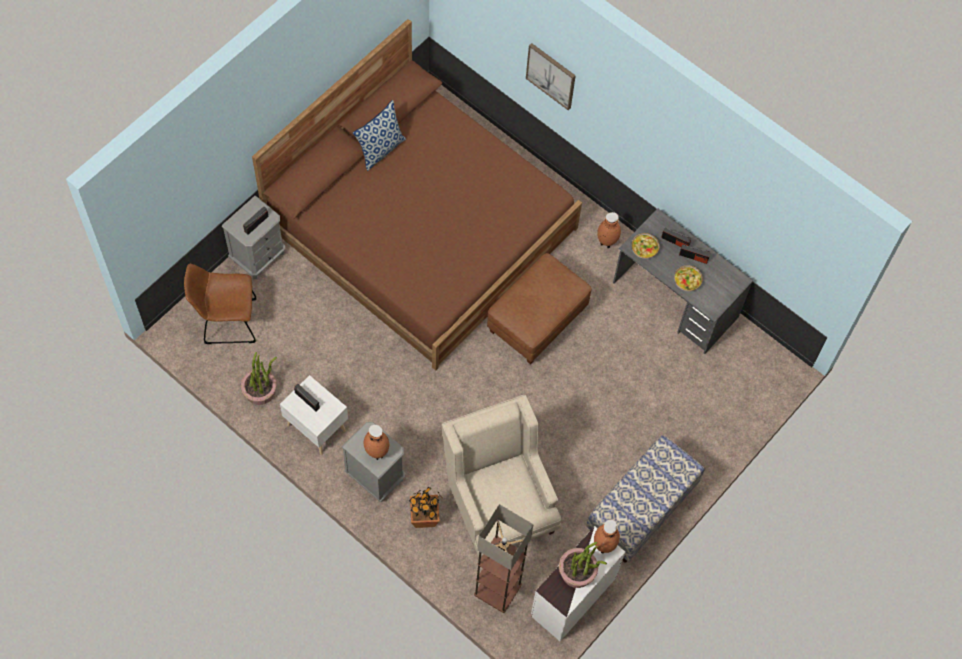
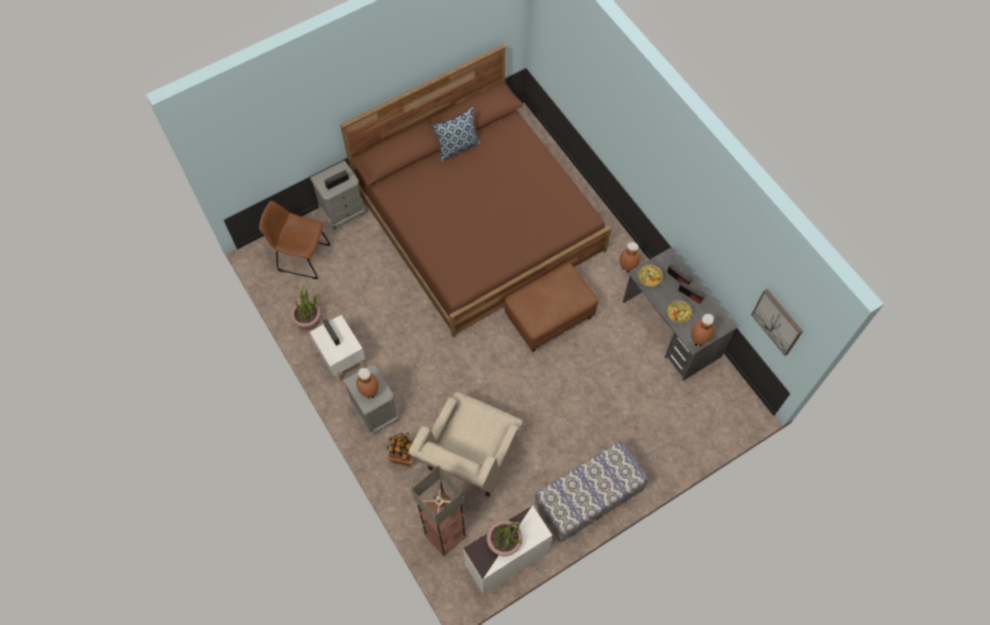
camera: 20 degrees right, 0 degrees up
beige armchair [442,395,561,557] -> beige armchair turned 150 degrees counterclockwise [408,392,523,497]
picture [526,43,576,110] -> picture moved to [751,289,803,356]
brown vase [594,519,620,554] -> brown vase moved to [691,314,714,346]

